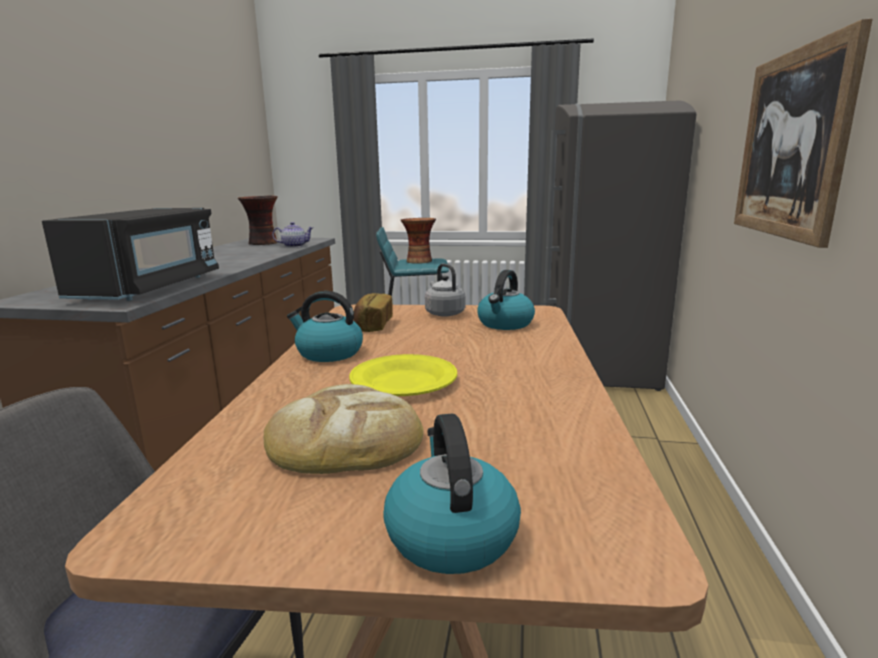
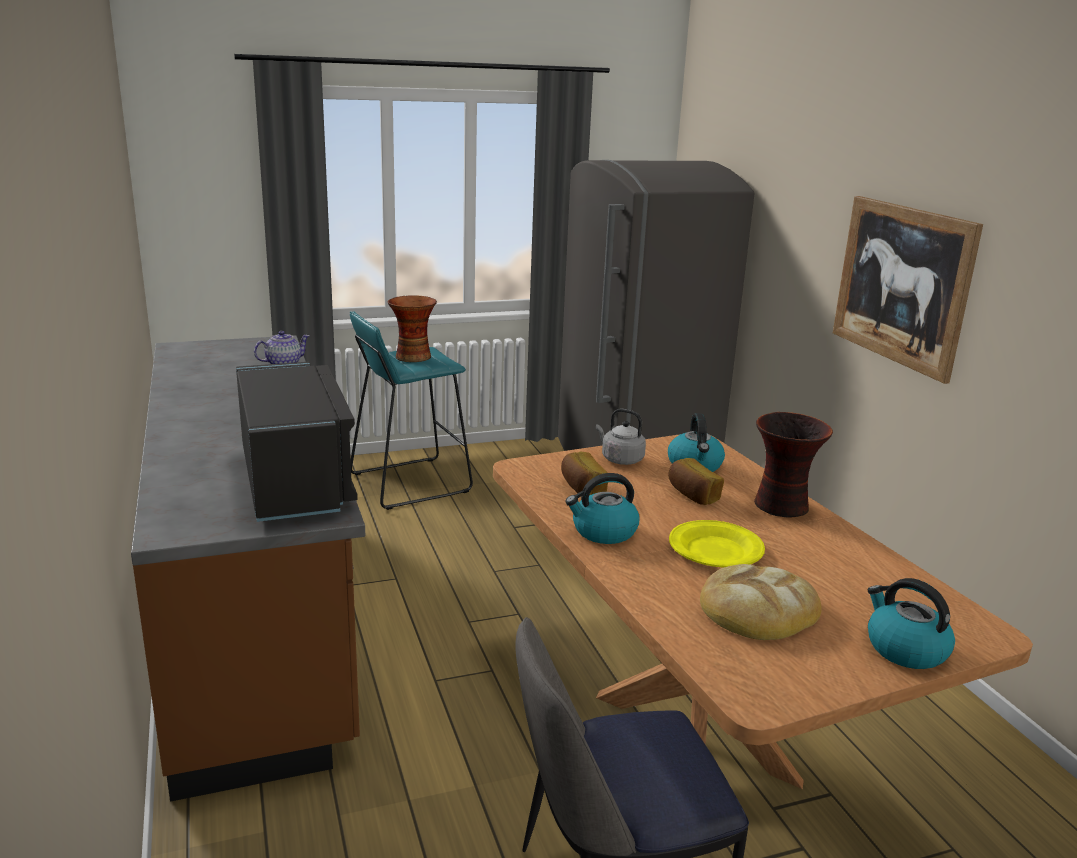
camera: 30 degrees left, 5 degrees up
vase [238,195,278,245] -> vase moved to [754,412,833,517]
none -> bread [668,458,724,505]

